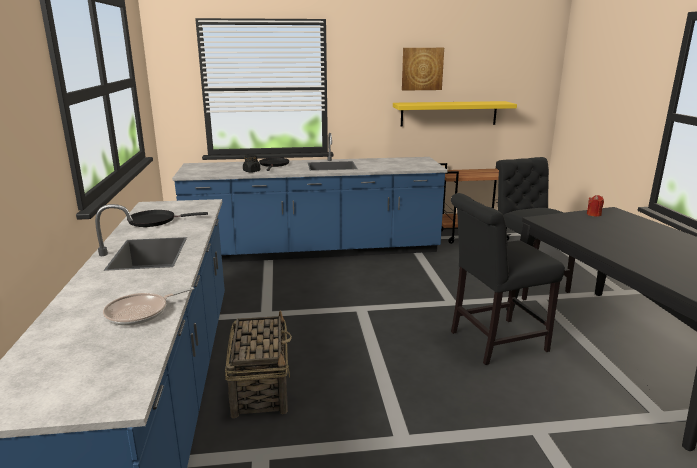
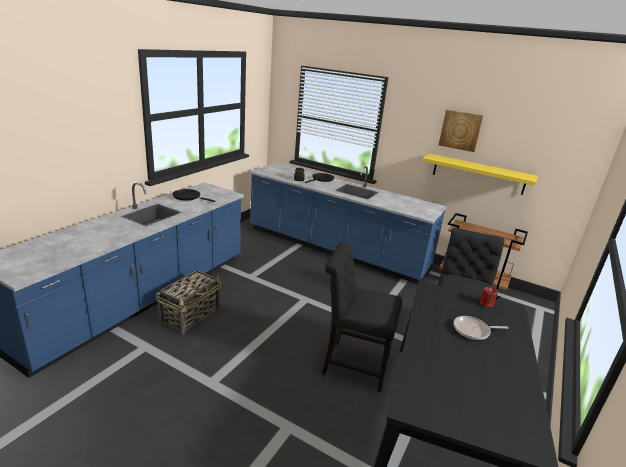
camera: 35 degrees right, 5 degrees up
frying pan [103,287,194,326] -> frying pan moved to [454,316,508,340]

